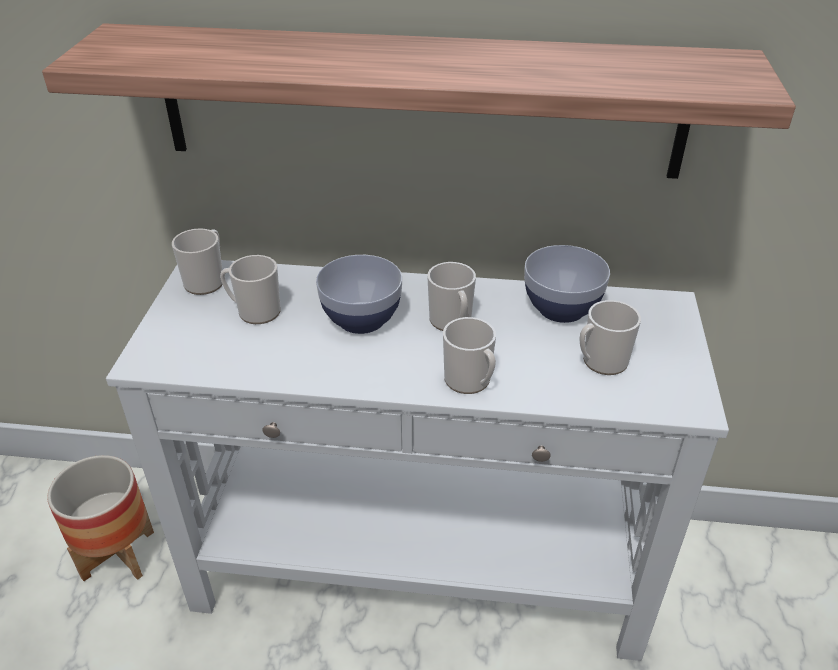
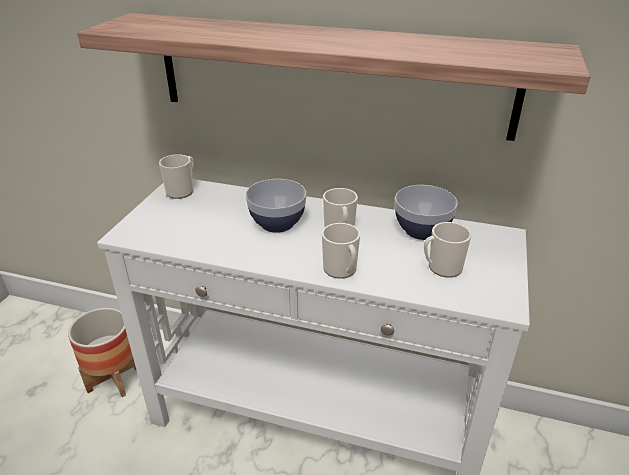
camera: 10 degrees right, 5 degrees down
mug [220,255,281,324] -> none

